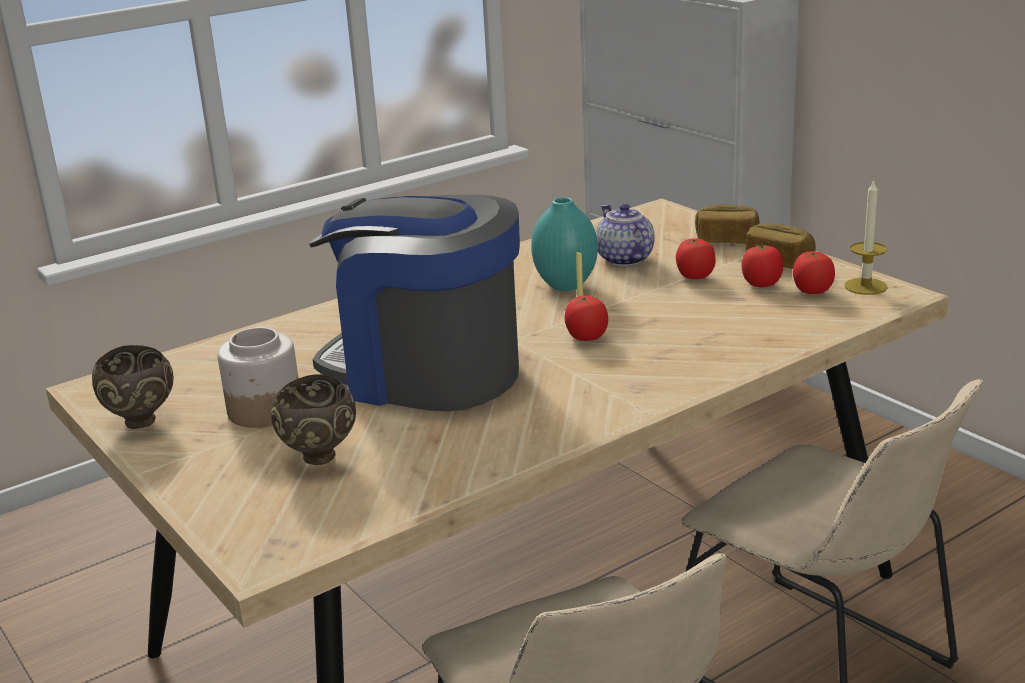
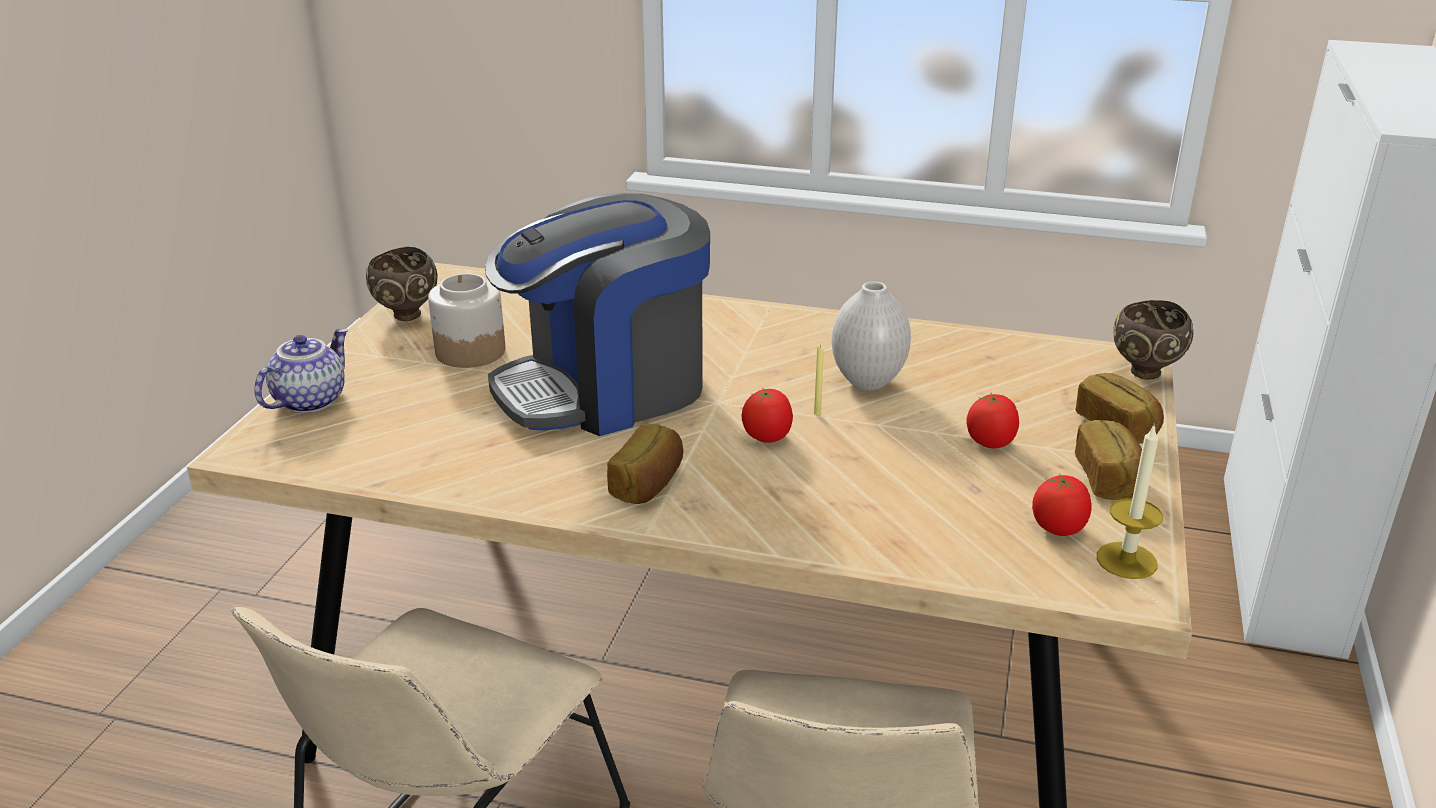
camera: 50 degrees right, 5 degrees up
brown bowl [271,374,356,465] -> brown bowl moved to [1113,300,1193,380]
coffee machine [309,194,520,411] -> coffee machine turned 105 degrees counterclockwise [485,193,710,436]
turquoise vase [531,197,598,291] -> white vase [831,281,911,390]
teapot [596,204,655,266] -> teapot moved to [254,329,348,413]
tomato [742,244,783,287] -> none
none -> bread [607,424,683,504]

